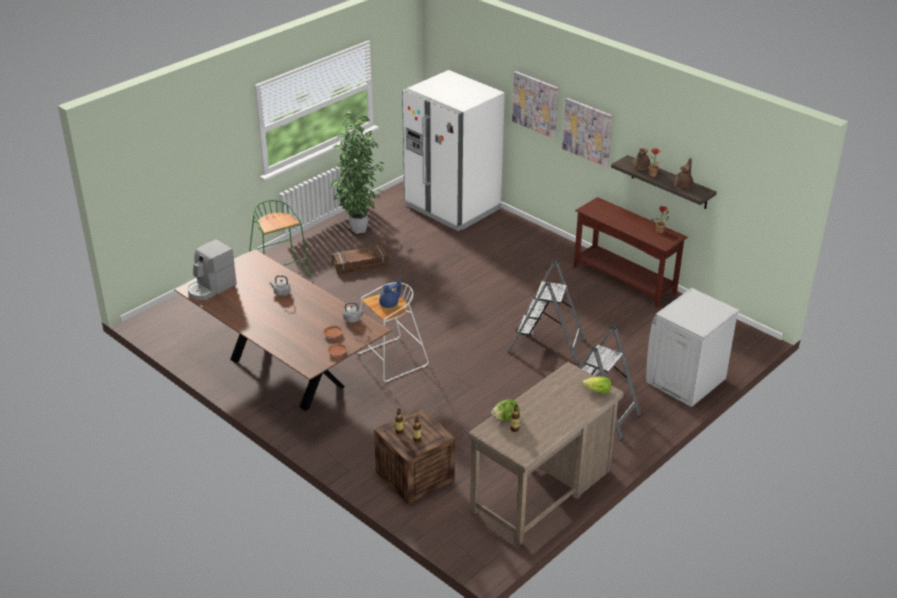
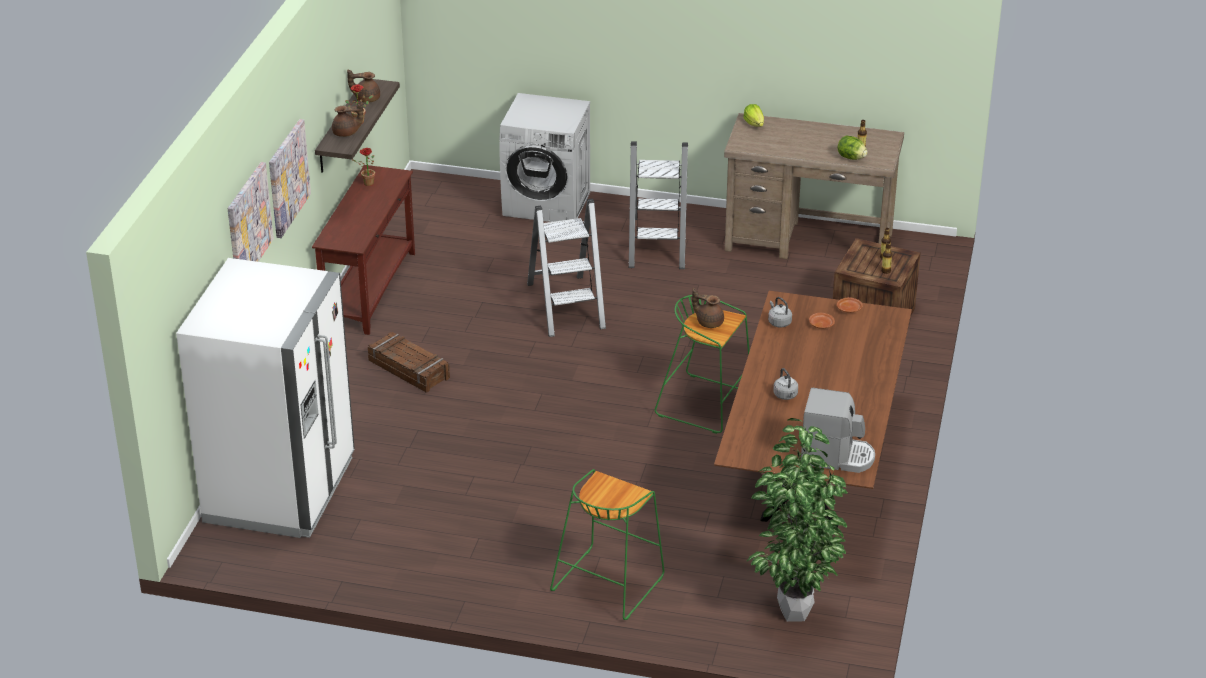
camera: 120 degrees left, 0 degrees up
potted plant [330,111,384,234] -> potted plant moved to [746,418,848,622]
crate [332,245,389,275] -> crate moved to [368,332,450,392]
white stool [356,282,428,382] -> green stool [655,295,750,434]
blue teapot [379,279,401,308] -> brown teapot [692,288,724,328]

